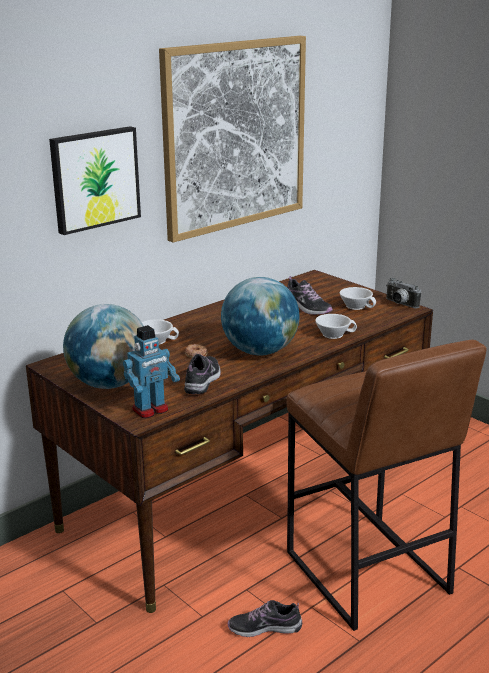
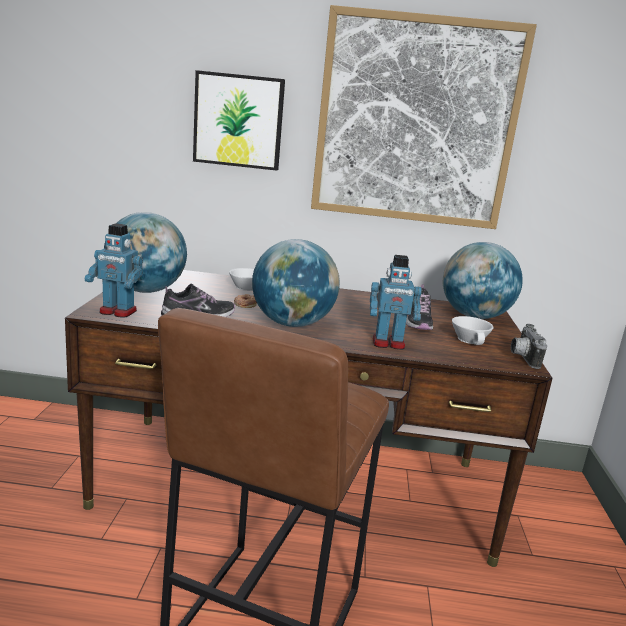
camera: 45 degrees right, 5 degrees down
shoe [228,600,302,637] -> none
white cup [315,314,357,339] -> toy robot [370,255,422,350]
none -> globe [443,242,523,319]

